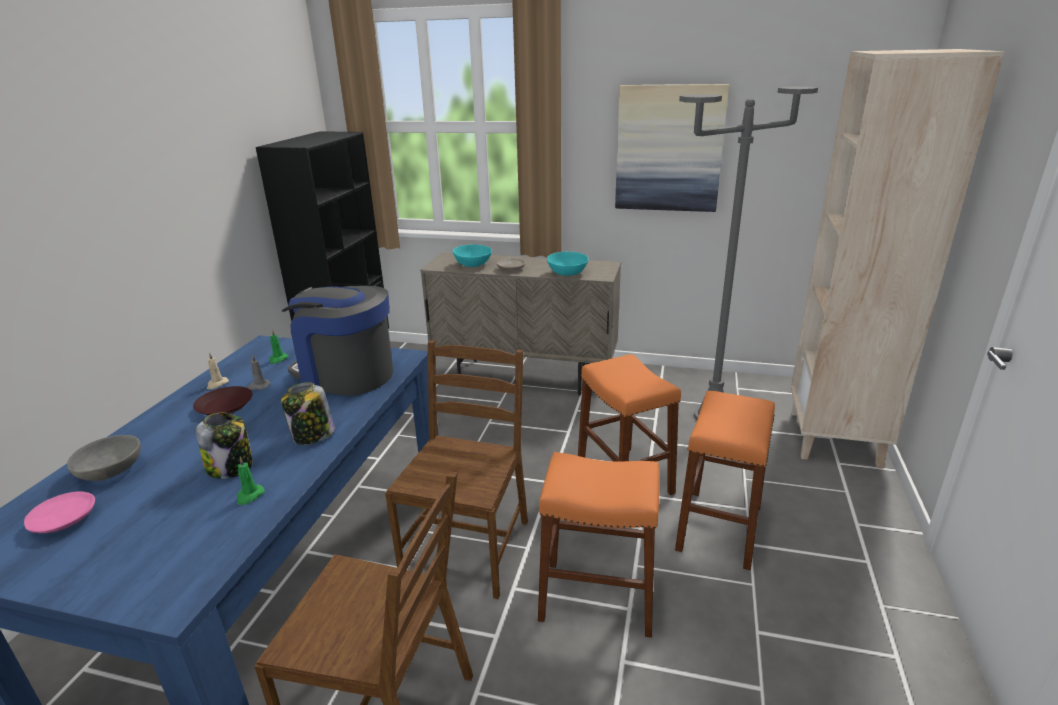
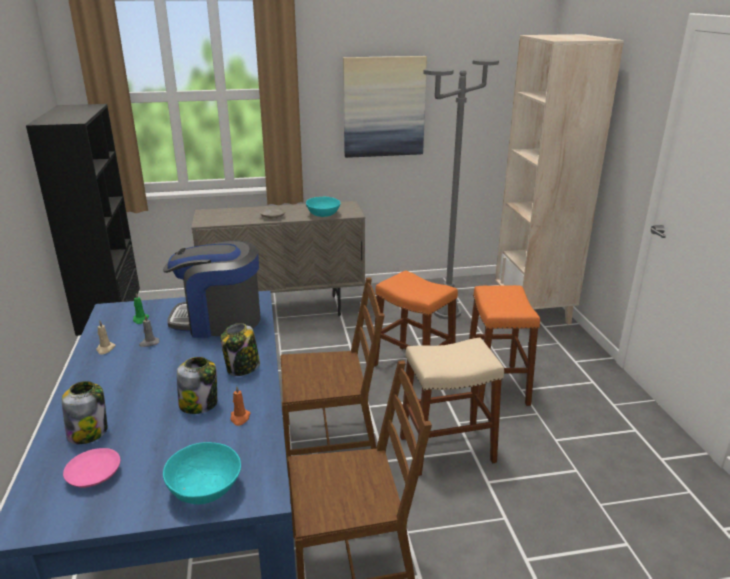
camera: 25 degrees left, 0 degrees up
grey bowl [67,435,141,481] -> jar [62,381,107,444]
brown plate [193,386,253,416] -> none
green candle [237,457,265,505] -> orange candle [230,386,251,426]
brown chair [385,340,528,599] -> brown chair turned 90 degrees clockwise [280,278,385,478]
turquoise bowl [453,244,492,267] -> turquoise bowl moved to [163,442,241,504]
orange stool [538,452,660,638] -> beige stool [400,337,504,476]

